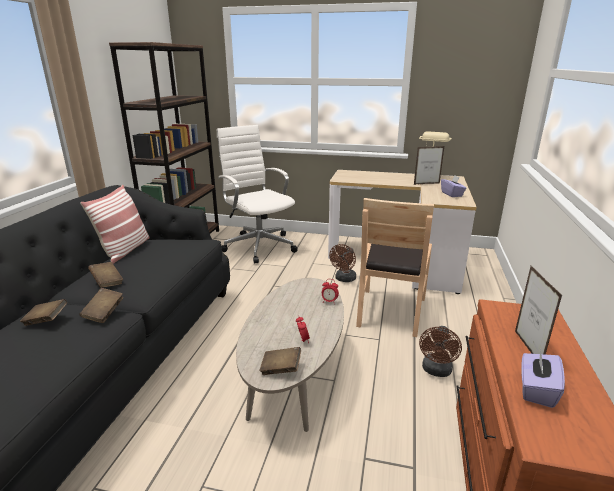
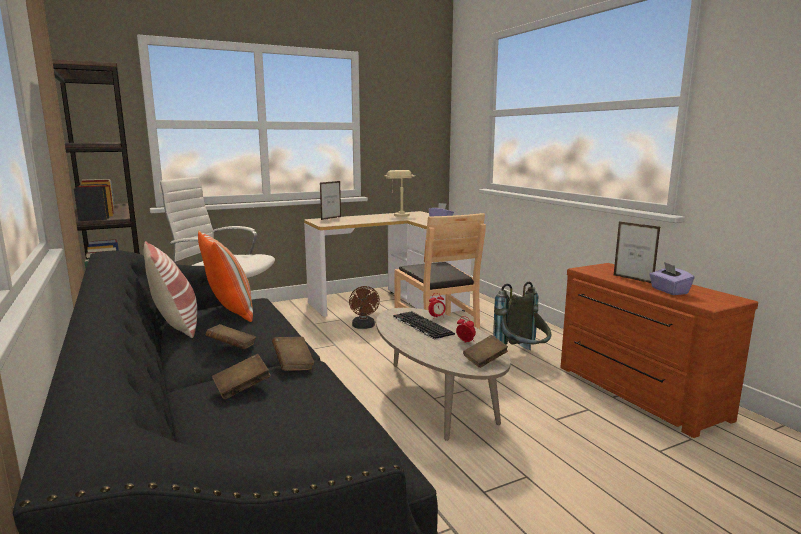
camera: 40 degrees left, 10 degrees down
picture frame [414,146,444,185] -> picture frame moved to [320,181,341,220]
brown fan [419,326,462,377] -> grey backpack [493,282,551,350]
none -> pillow [198,231,253,322]
none -> keyboard [393,311,455,340]

